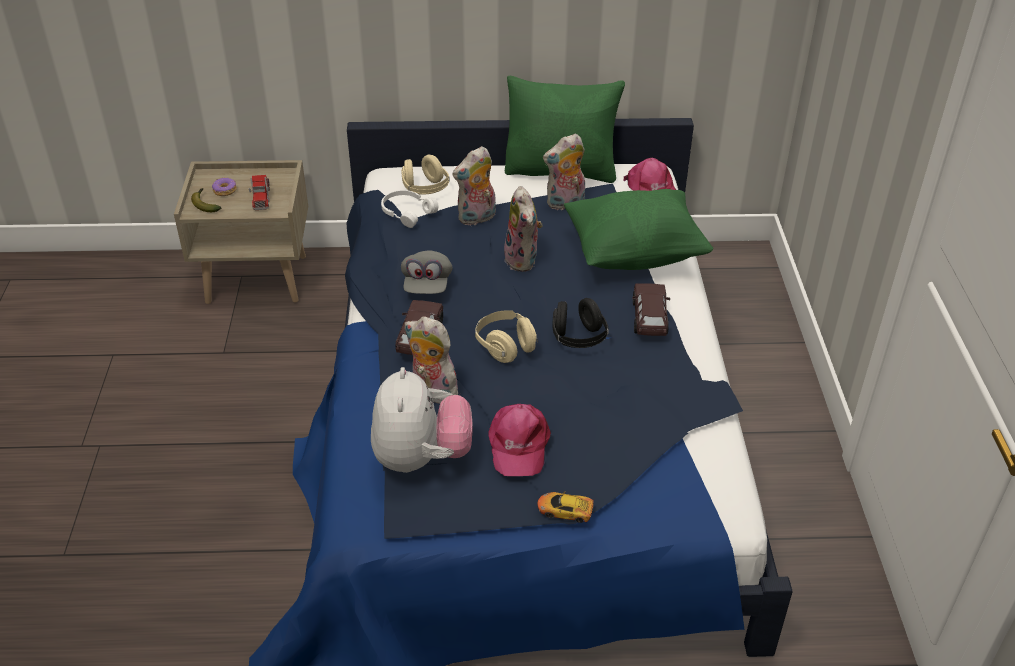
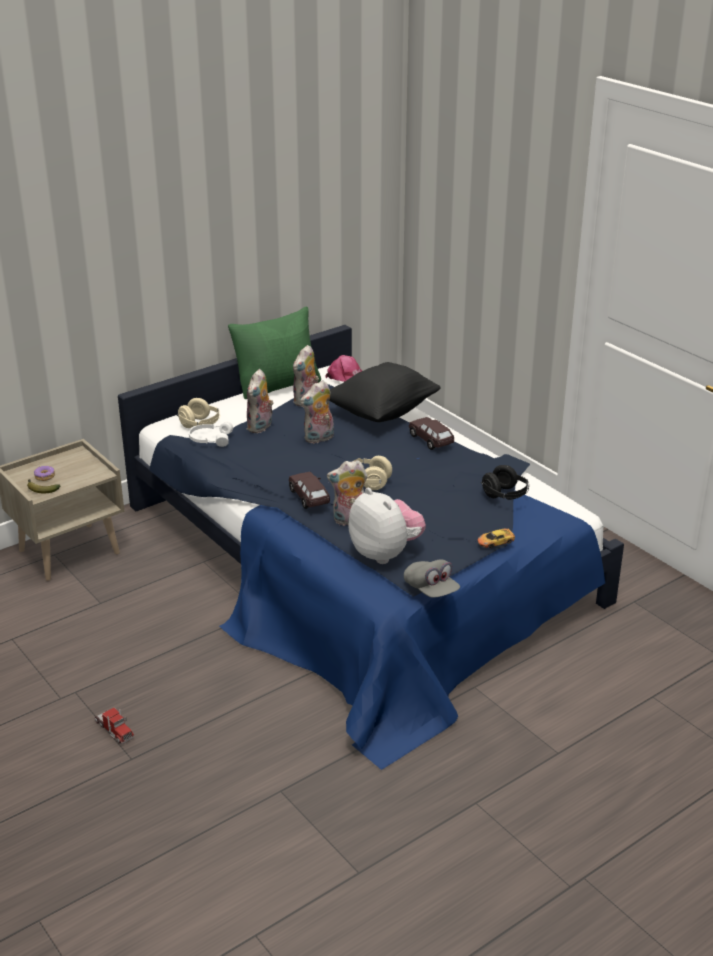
camera: 35 degrees left, 10 degrees down
toy truck [249,175,270,210] -> toy truck moved to [95,708,134,744]
grey cap [401,250,453,294] -> grey cap moved to [404,559,460,598]
pink cap [488,404,551,476] -> none
plush toy [504,186,543,272] -> plush toy turned 105 degrees clockwise [300,380,334,444]
black headphones [552,298,609,348] -> black headphones moved to [481,465,529,500]
green pillow [564,189,713,270] -> black pillow [329,362,441,422]

